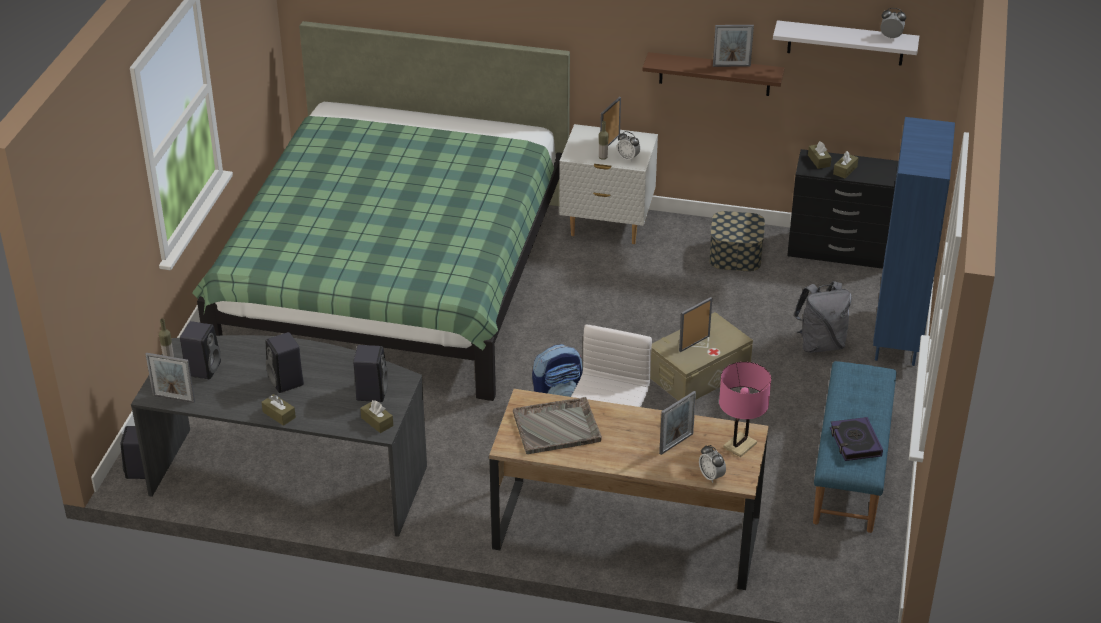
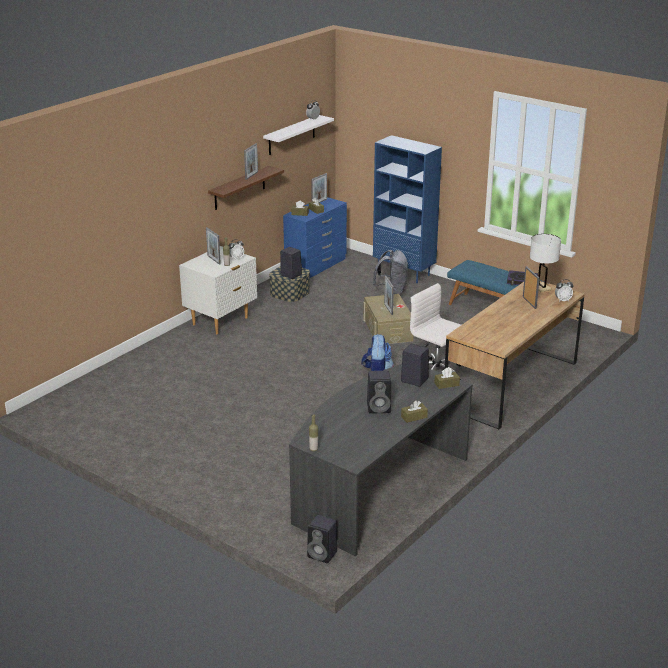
camera: 65 degrees left, 10 degrees down
picture frame [145,353,195,403] -> picture frame moved to [311,173,327,203]
black speaker [180,321,221,379] -> black speaker moved to [280,247,302,279]
green bed [192,21,570,401] -> none
grey tray [513,397,602,454] -> none
pink table lamp [719,362,771,457] -> white table lamp [530,234,561,292]
black dresser [787,149,899,269] -> blue dresser [283,197,347,278]

